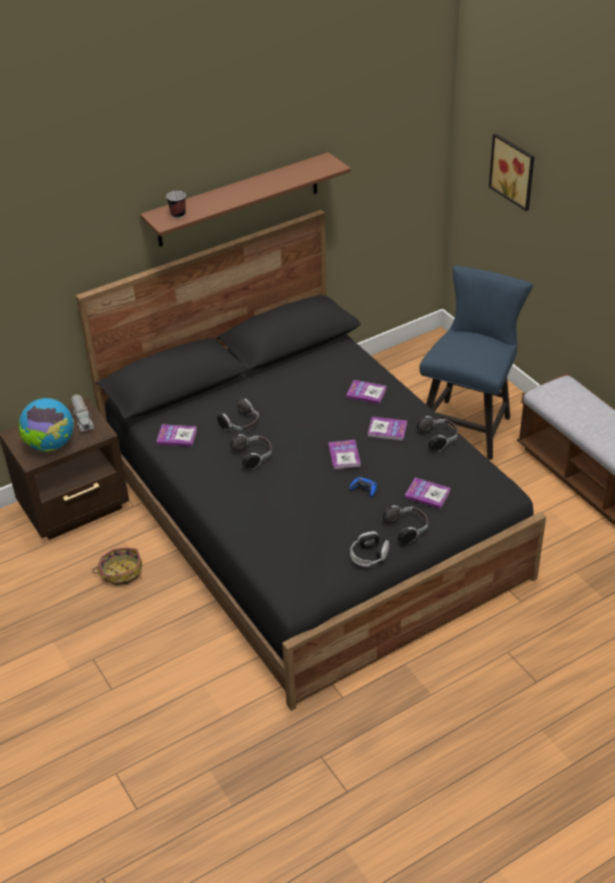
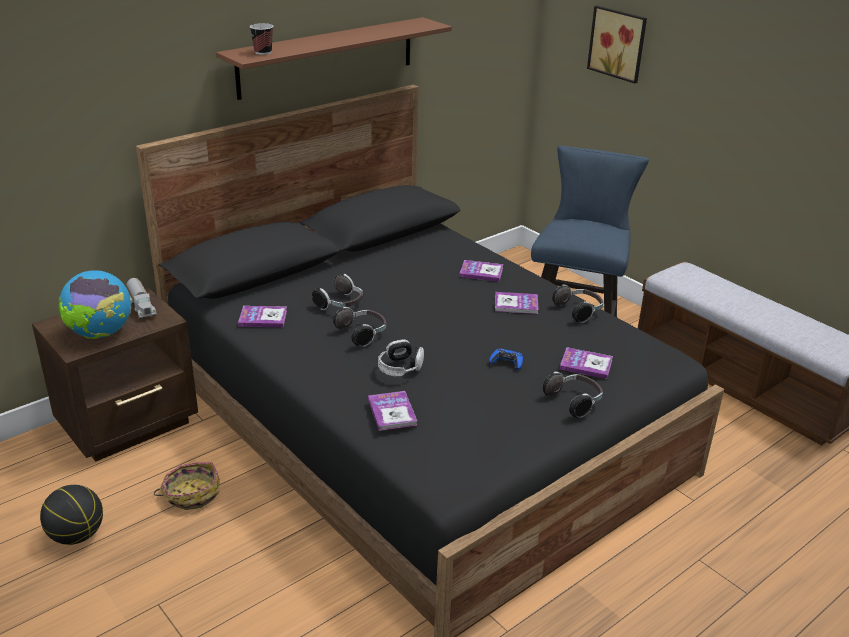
camera: 10 degrees left, 10 degrees down
book [328,440,361,469] -> book moved to [368,391,417,431]
headphones [350,531,389,567] -> headphones moved to [378,340,424,376]
none -> basketball [40,485,103,545]

